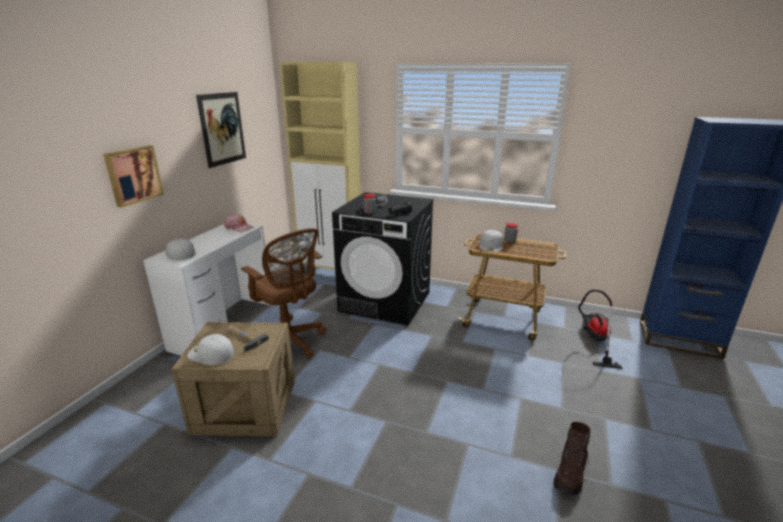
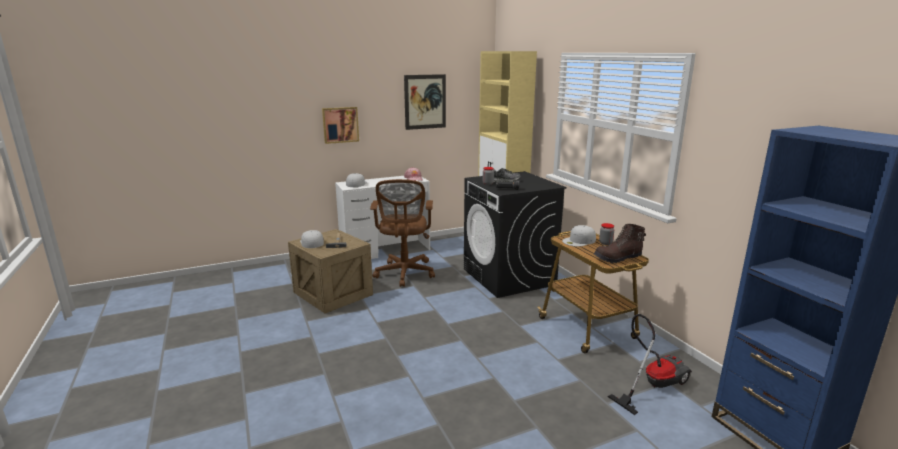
camera: 45 degrees right, 5 degrees down
brown boot [553,422,591,496] -> brown boot moved to [594,224,646,263]

